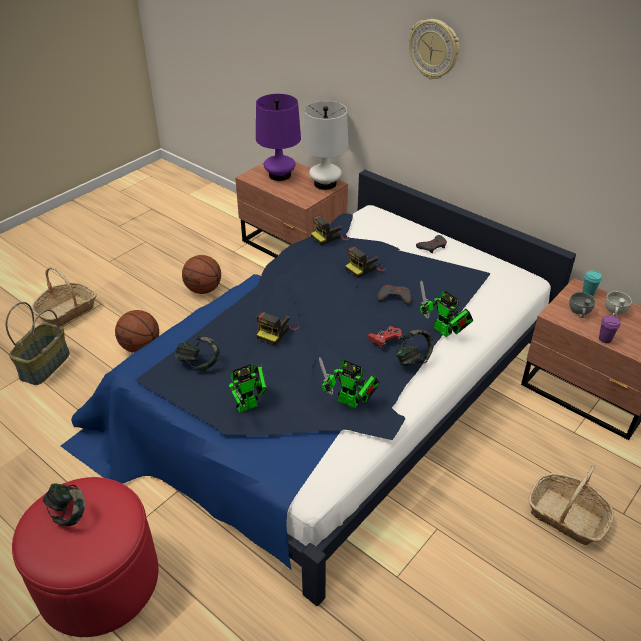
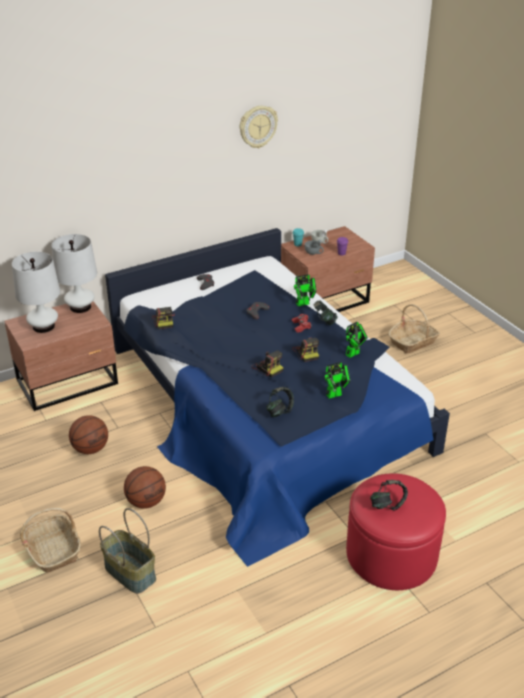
camera: 70 degrees left, 5 degrees down
toy robot [229,364,267,413] -> toy robot turned 75 degrees clockwise [324,362,350,399]
purple table lamp [256,94,301,181] -> white table lamp [12,252,60,333]
camera [345,247,386,278] -> camera moved to [292,337,319,362]
wall clock [409,19,459,79] -> wall clock moved to [240,106,278,148]

